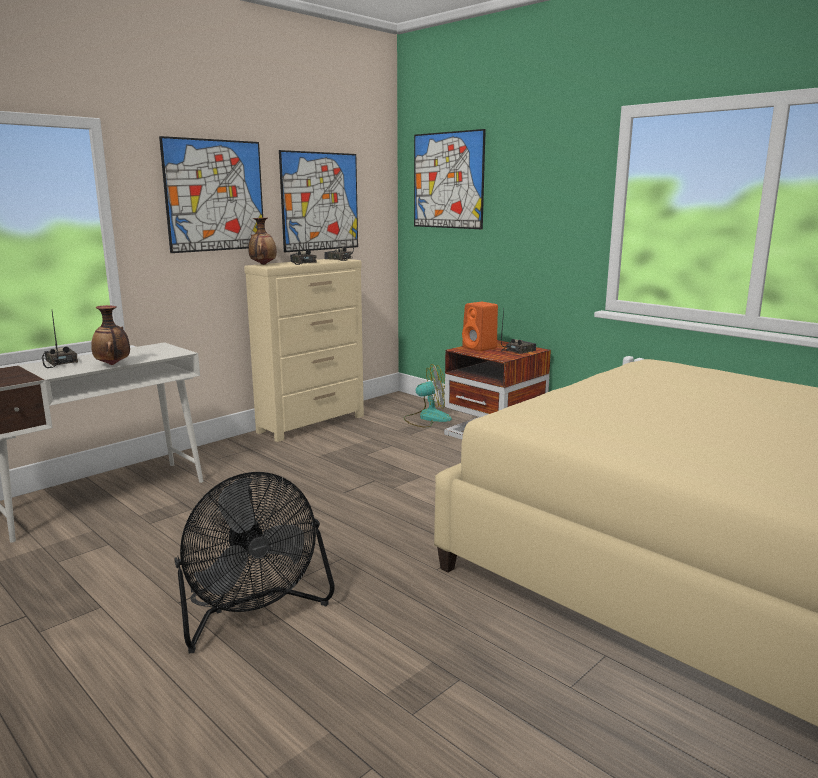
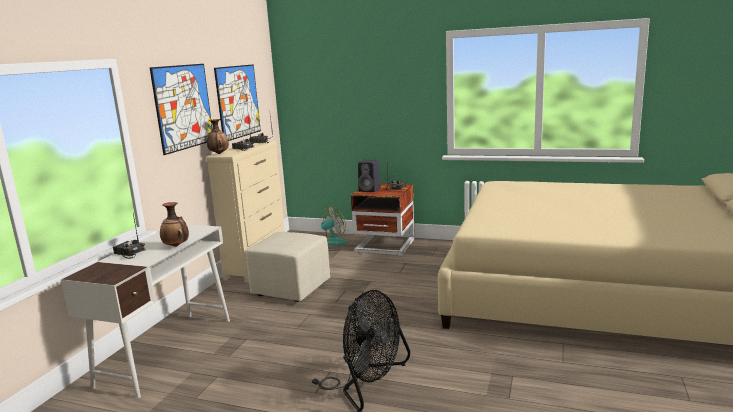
camera: 25 degrees left, 0 degrees up
picture [414,129,486,229] -> none
orange speaker [462,302,498,351] -> black speaker [358,159,381,192]
none -> beige ottoman [246,232,330,302]

